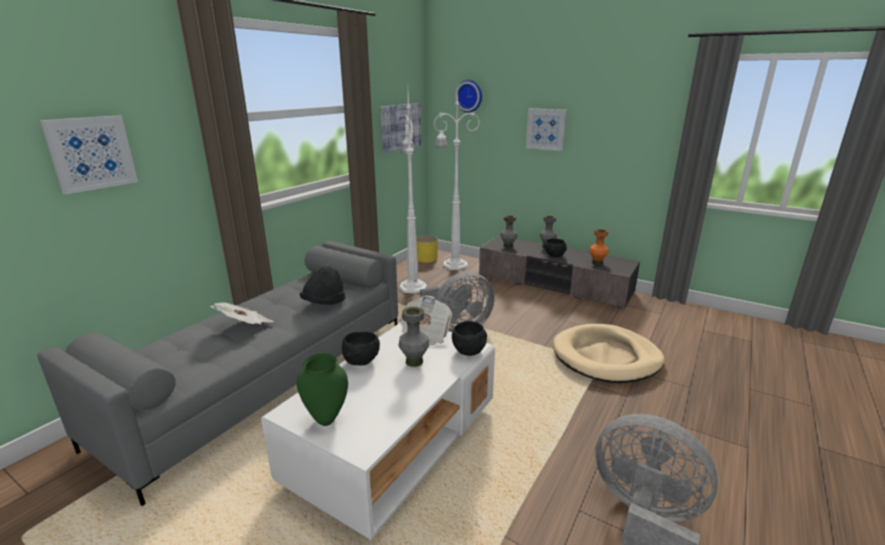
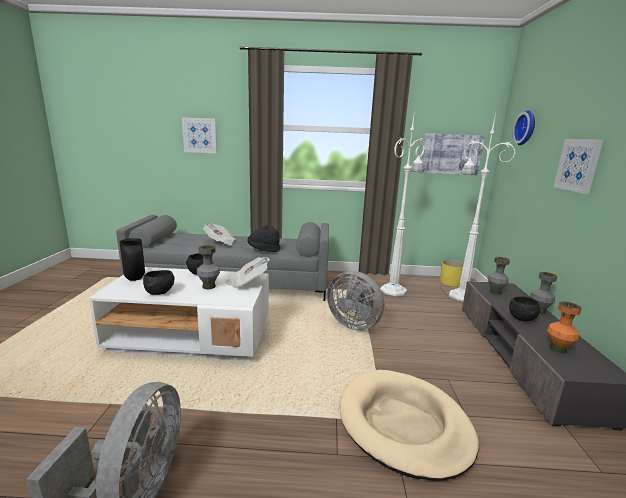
camera: 60 degrees right, 5 degrees down
green vase [297,353,348,426] -> black vase [119,238,145,281]
black bowl [452,321,487,356] -> black bowl moved to [143,270,174,295]

